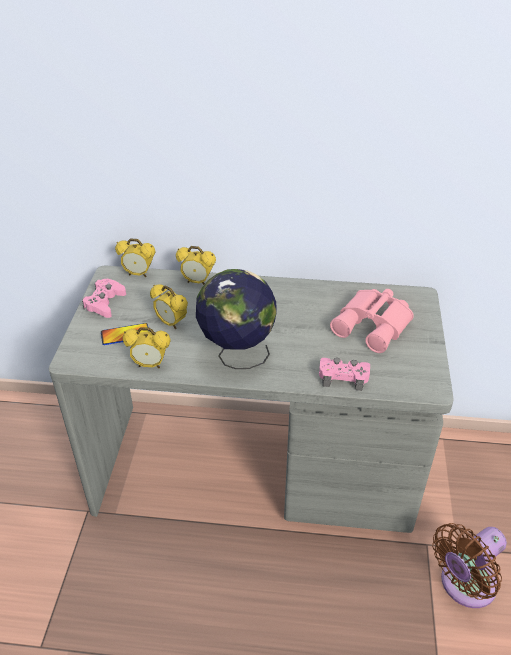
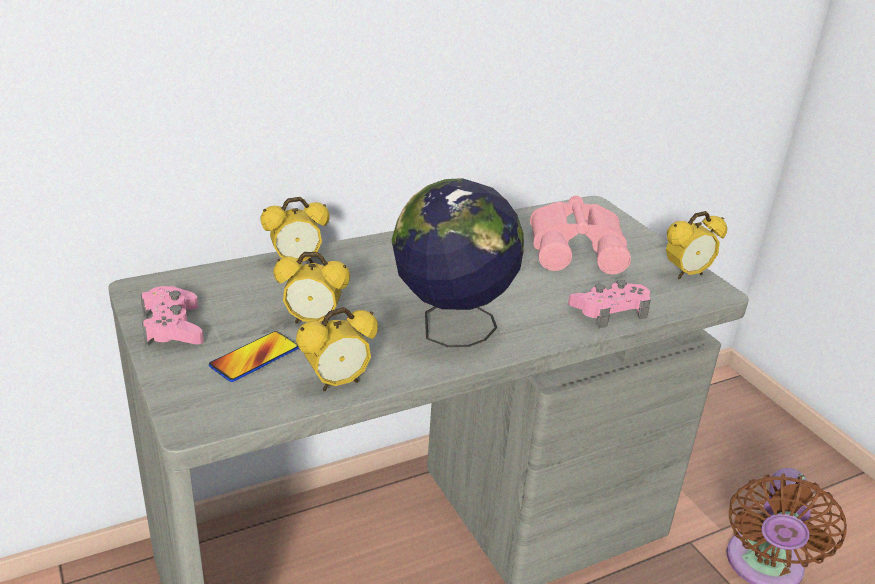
camera: 35 degrees left, 10 degrees down
alarm clock [115,239,156,277] -> alarm clock moved to [666,211,727,279]

